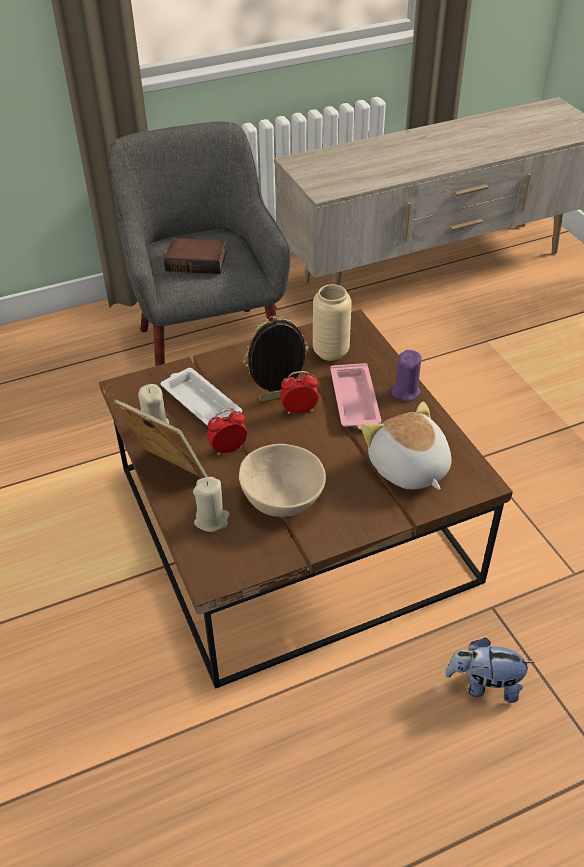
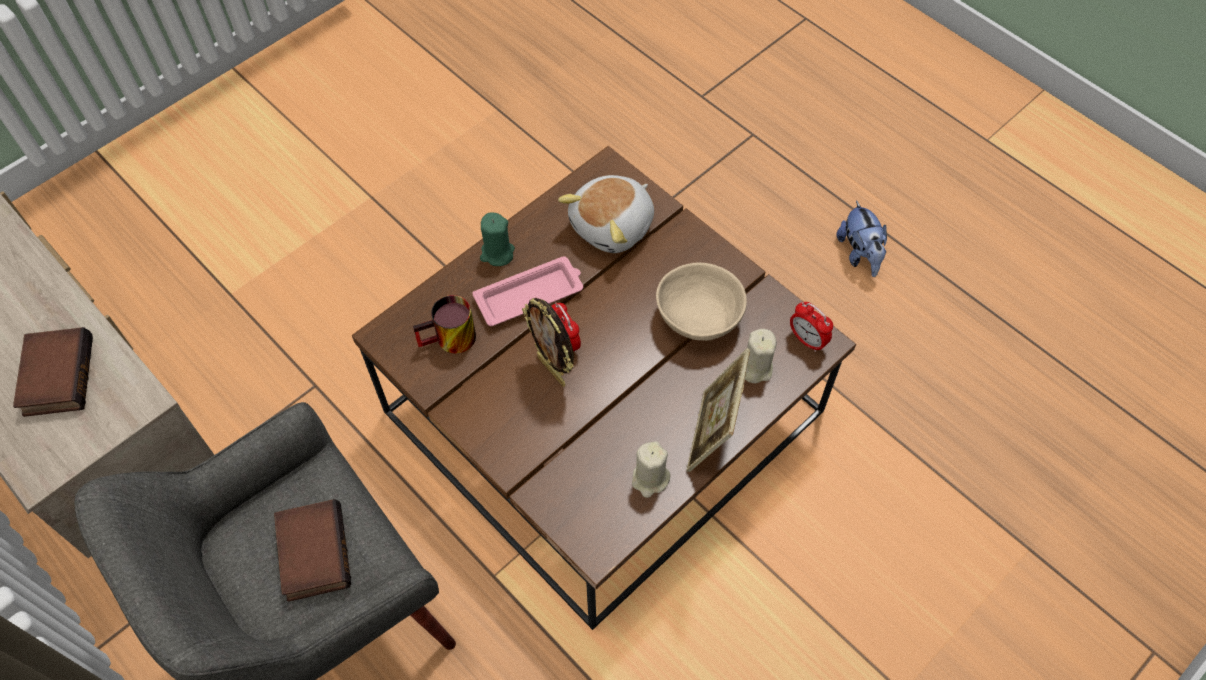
camera: 110 degrees left, 15 degrees up
white tray [161,368,242,426] -> none
alarm clock [207,409,247,456] -> alarm clock moved to [790,302,833,352]
beige vase [313,284,352,361] -> mug [413,295,476,354]
purple candle [391,350,422,401] -> green candle [480,213,515,266]
plush toy [445,638,534,703] -> plush toy moved to [837,200,887,277]
none -> book [13,327,93,417]

